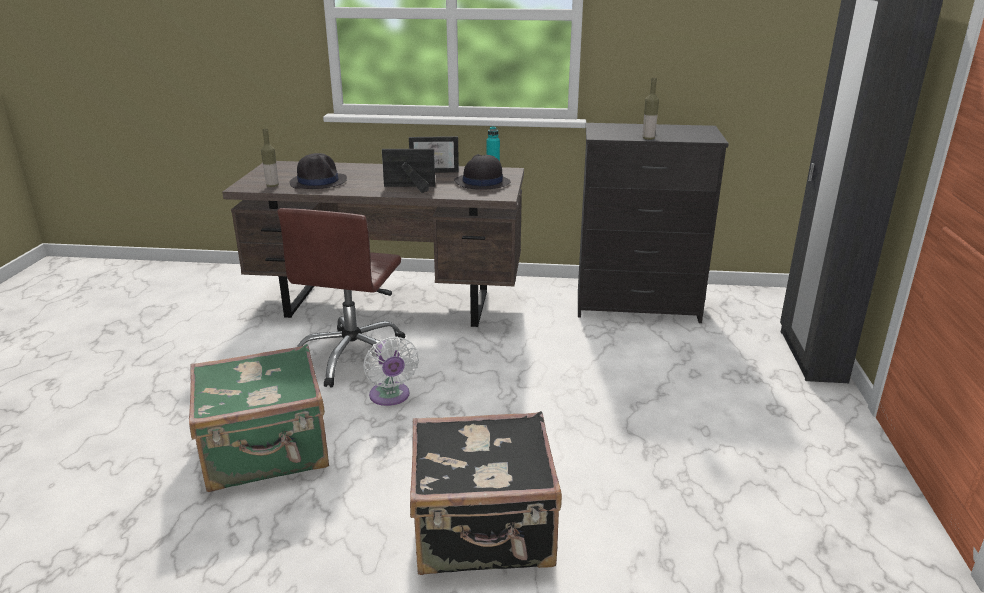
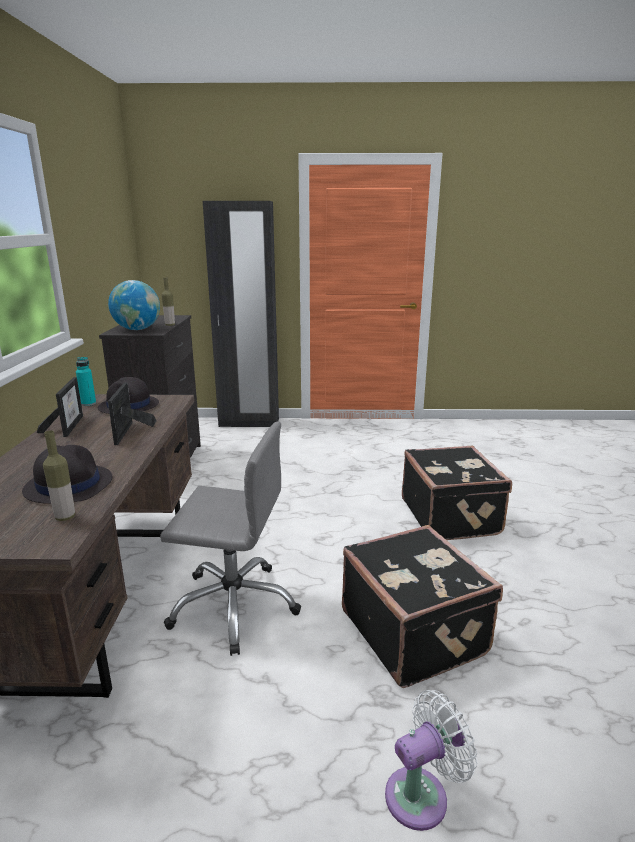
camera: 95 degrees left, 5 degrees down
green suitcase [189,344,329,492] -> black suitcase [342,525,503,688]
brown office chair [277,208,405,388] -> grey office chair [160,421,301,656]
white fan [363,336,419,406] -> white fan moved to [385,690,477,831]
none -> globe [108,280,160,330]

